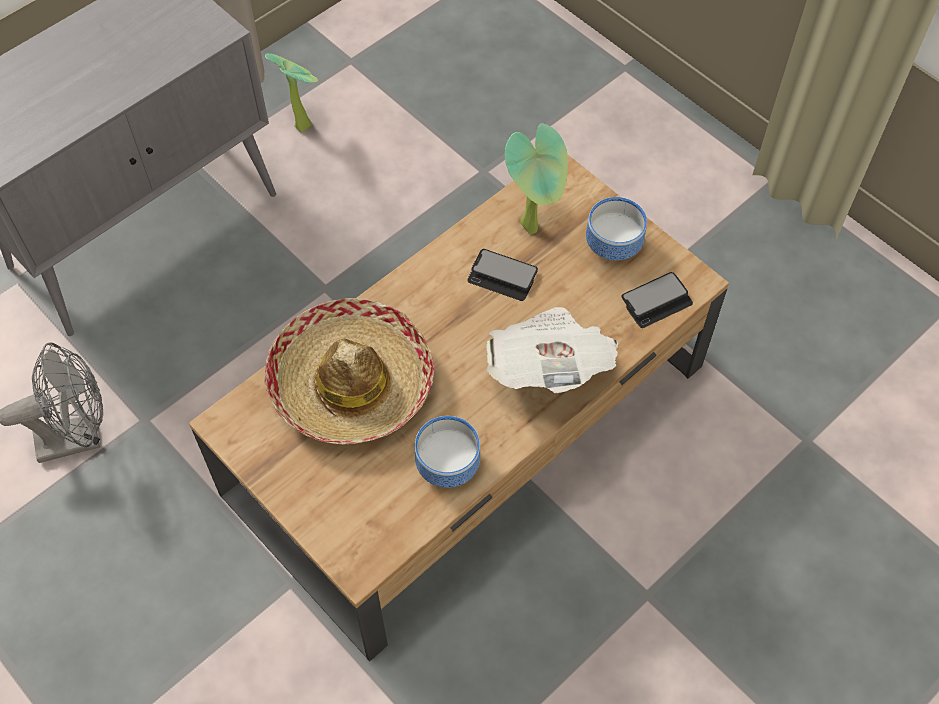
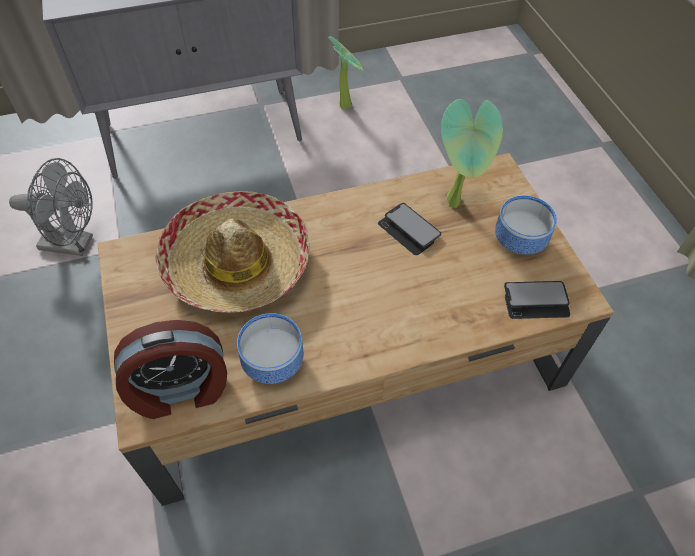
camera: 25 degrees right, 5 degrees down
newspaper [486,307,619,393] -> none
none -> alarm clock [114,320,227,419]

